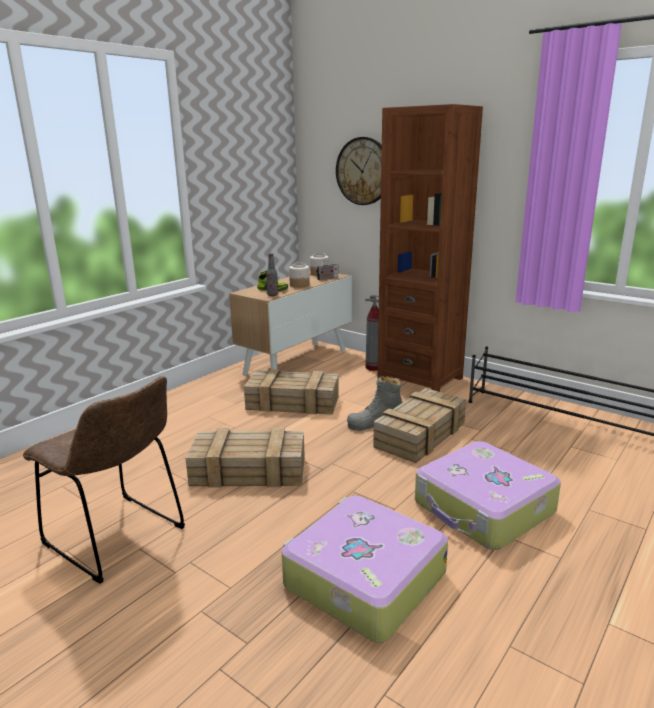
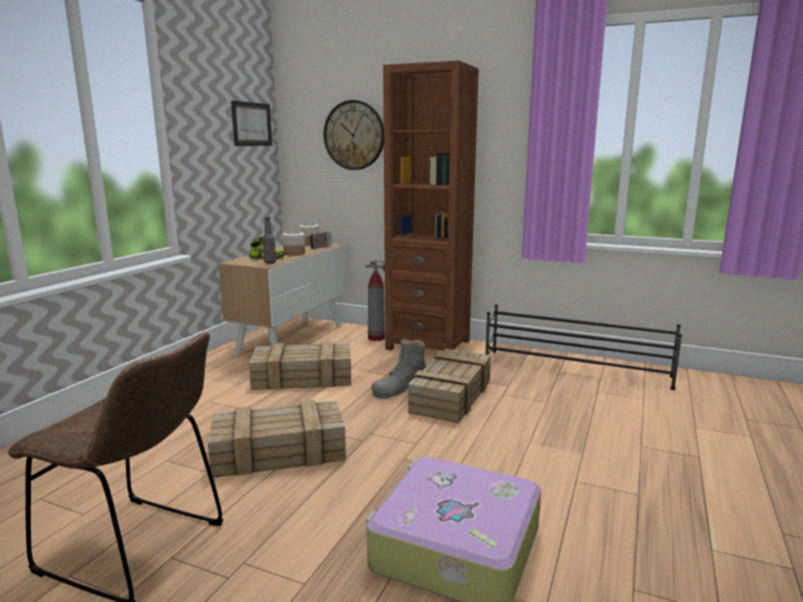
camera: 15 degrees left, 5 degrees down
suitcase [415,441,561,550] -> none
none -> picture [231,101,272,146]

